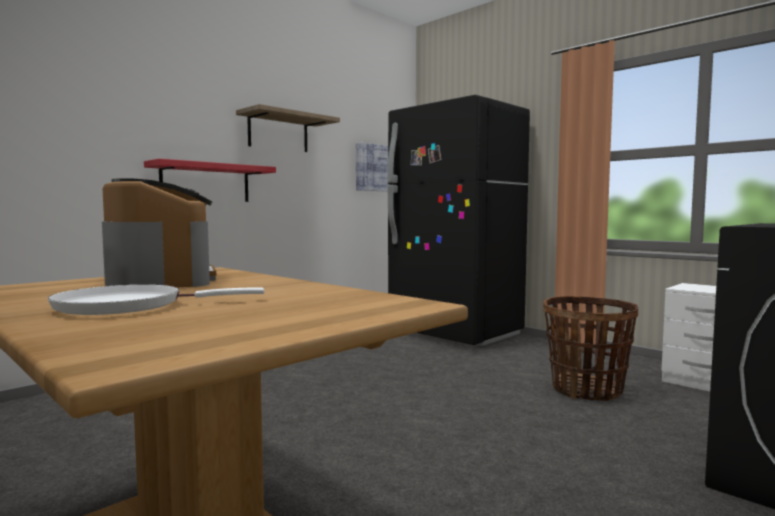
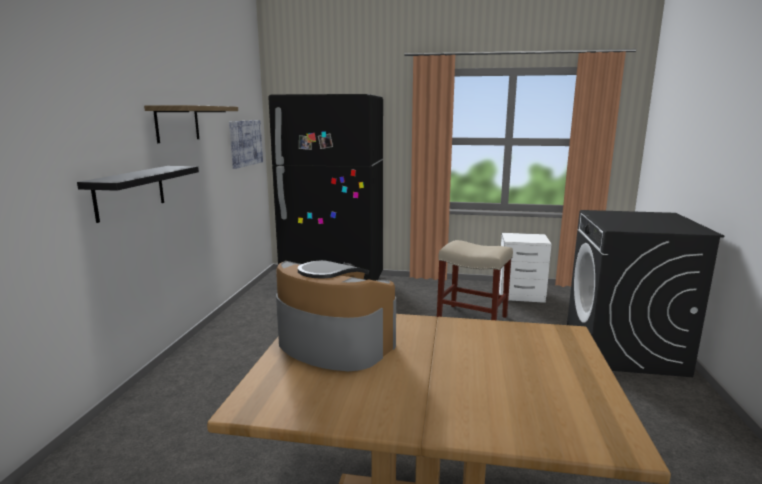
camera: 35 degrees left, 10 degrees up
white frying pan [48,285,264,315] -> none
red shelf [144,159,276,202] -> black shelf [77,166,199,223]
basket [543,296,638,401] -> beige stool [437,240,513,320]

